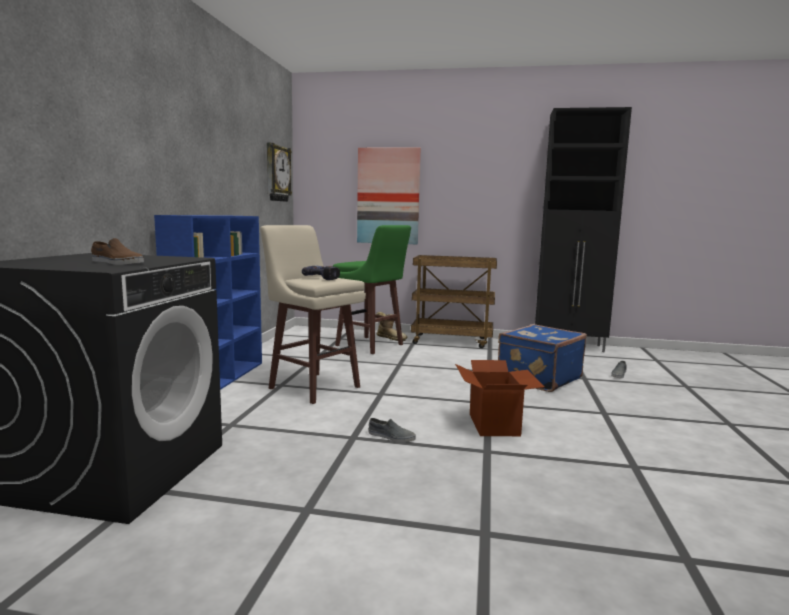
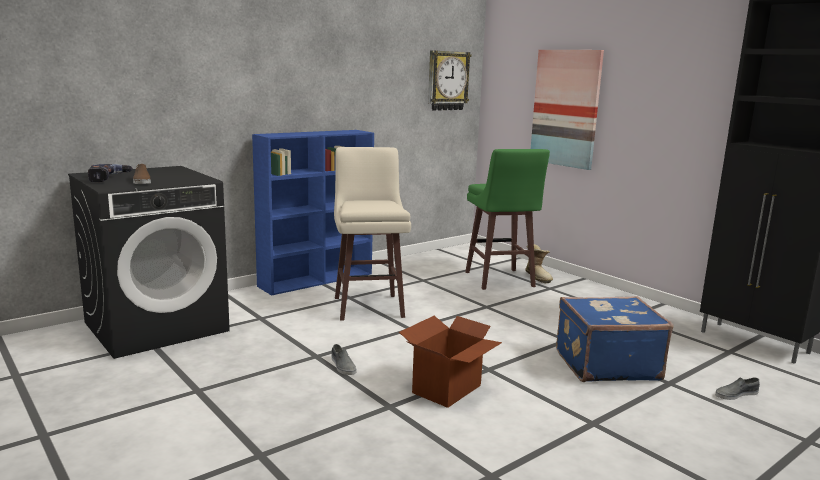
camera: 40 degrees right, 5 degrees up
power drill [302,265,340,280] -> power drill moved to [88,164,133,182]
brown cart [411,255,497,348] -> none

